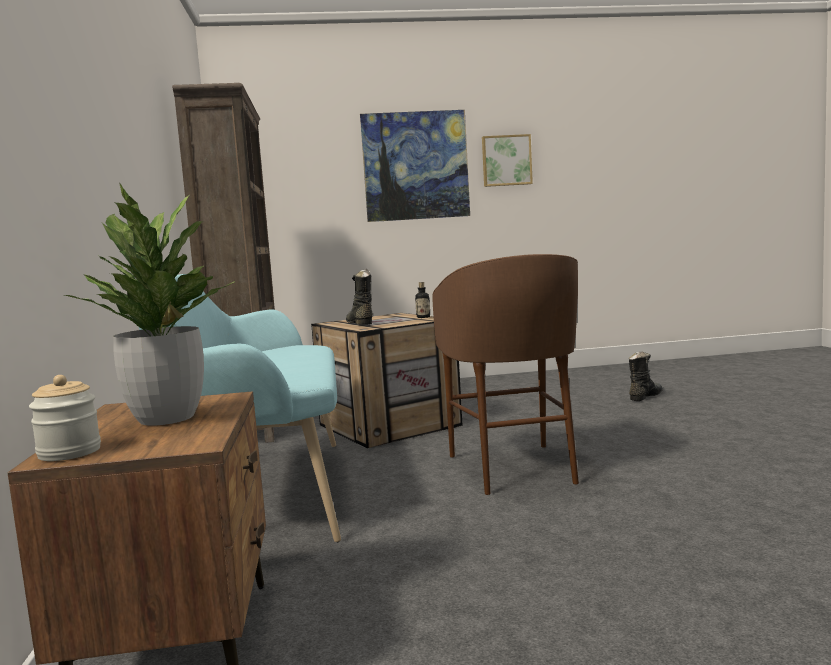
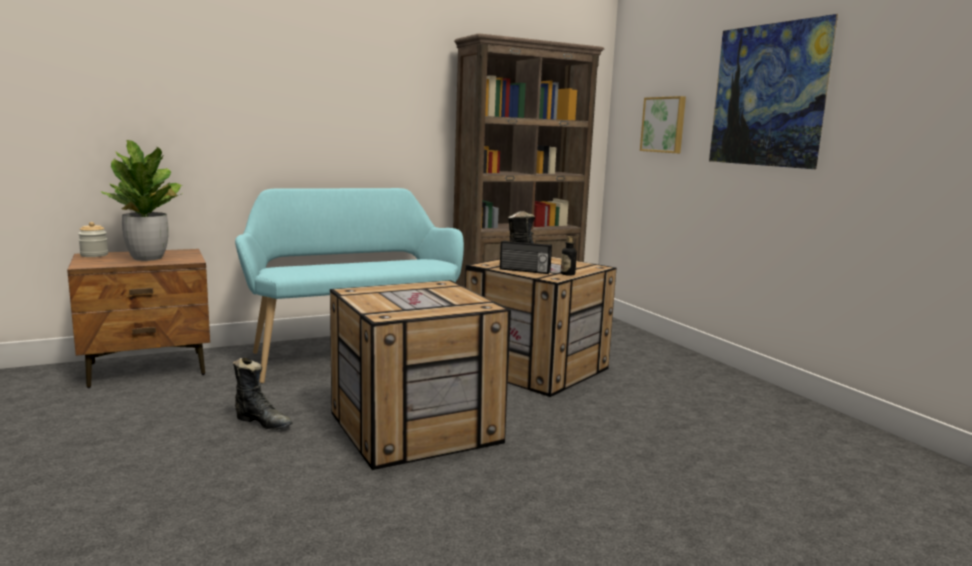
camera: 70 degrees right, 5 degrees up
brown stool [432,254,579,495] -> crate [330,280,511,470]
picture [482,134,533,187] -> picture moved to [640,96,686,153]
black boot [629,352,663,401] -> black boot moved to [232,358,292,430]
none -> radio [500,241,552,274]

